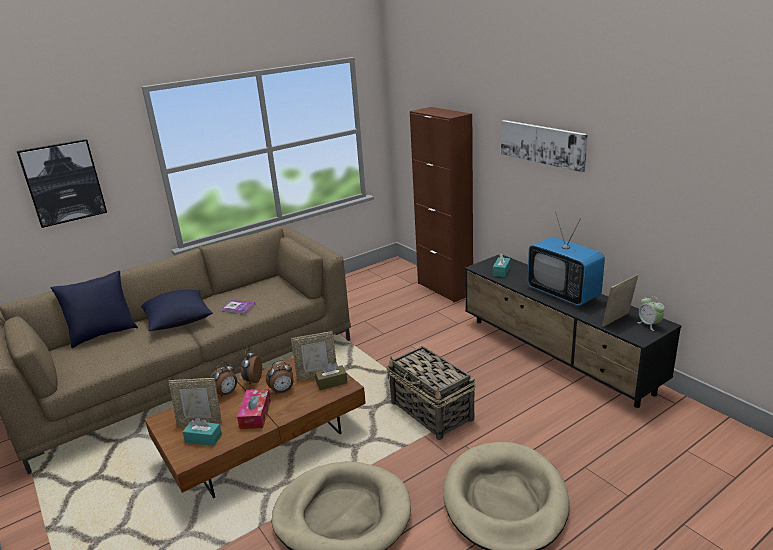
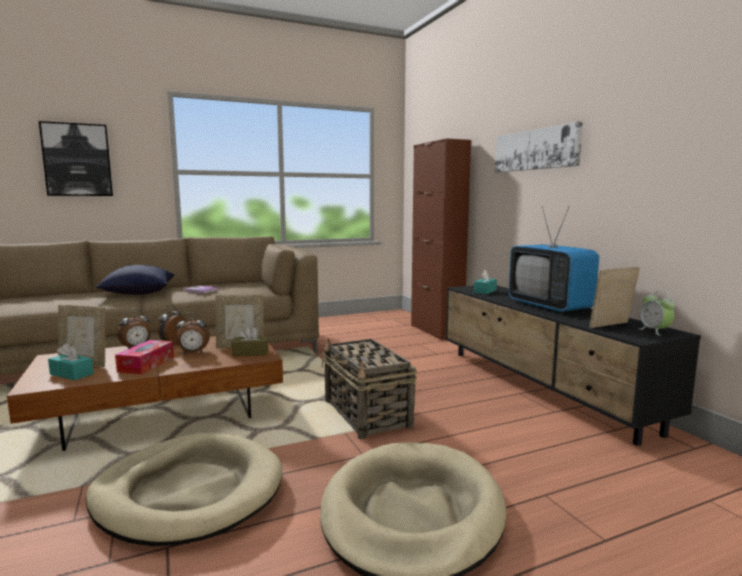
camera: 10 degrees right, 15 degrees down
blue pillow [50,271,138,348] -> none

